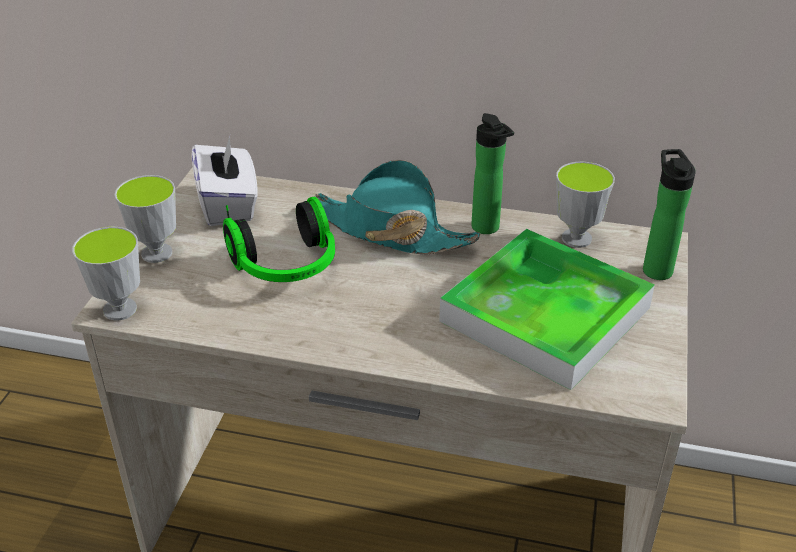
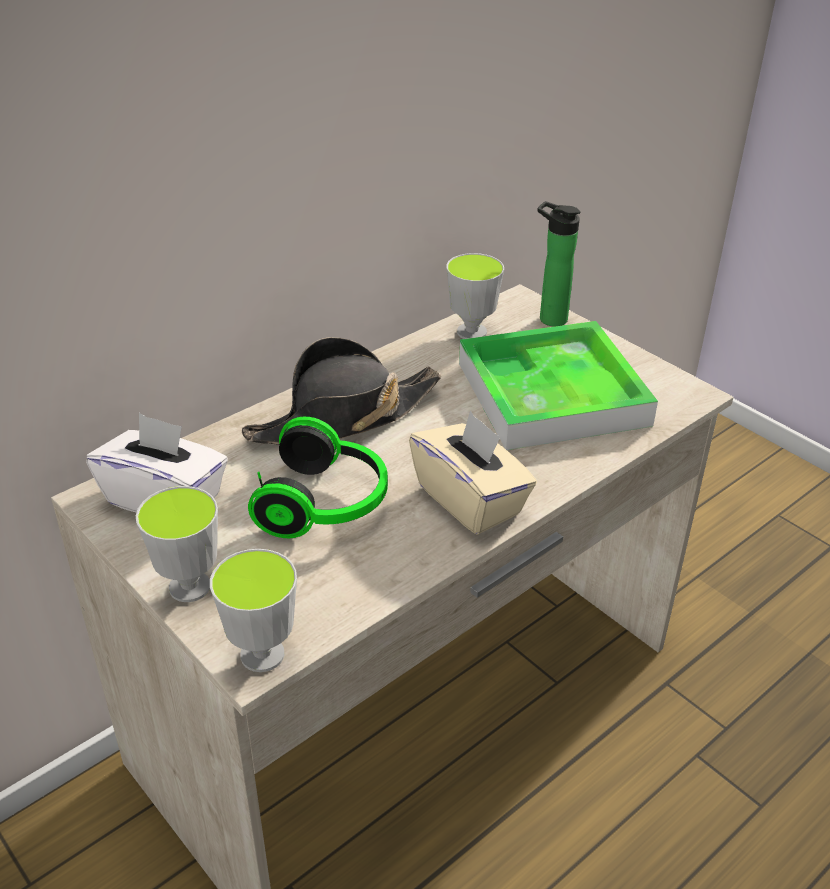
camera: 55 degrees left, 0 degrees up
turquoise hat [315,160,480,254] -> black hat [242,337,441,445]
bottle [471,113,514,234] -> none
none -> beige tissue box [409,410,537,535]

